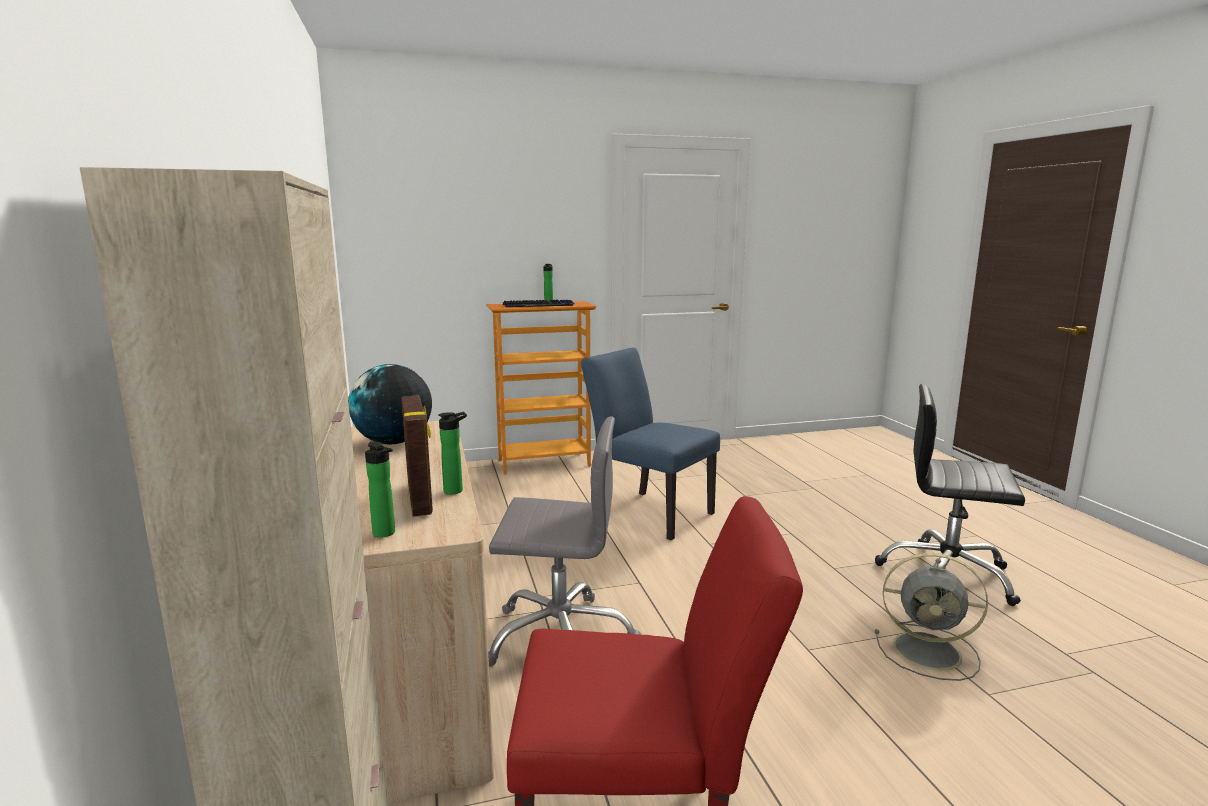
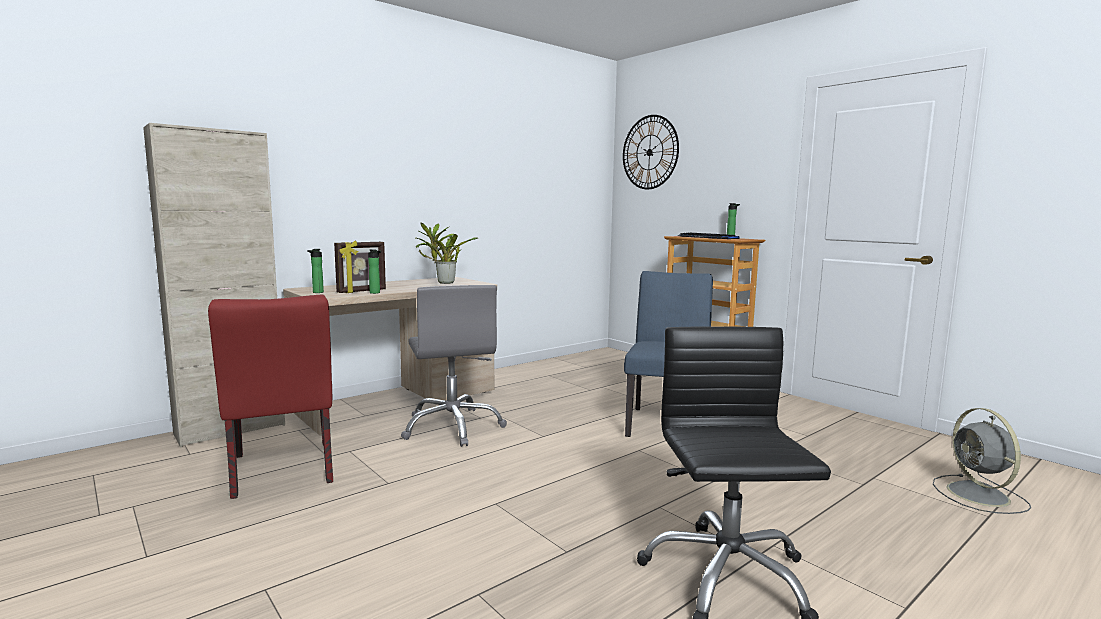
camera: 65 degrees right, 5 degrees down
globe [348,364,432,444] -> potted plant [416,223,478,284]
grey fan [875,553,988,681] -> grey fan moved to [933,408,1031,514]
none -> wall clock [623,115,679,189]

